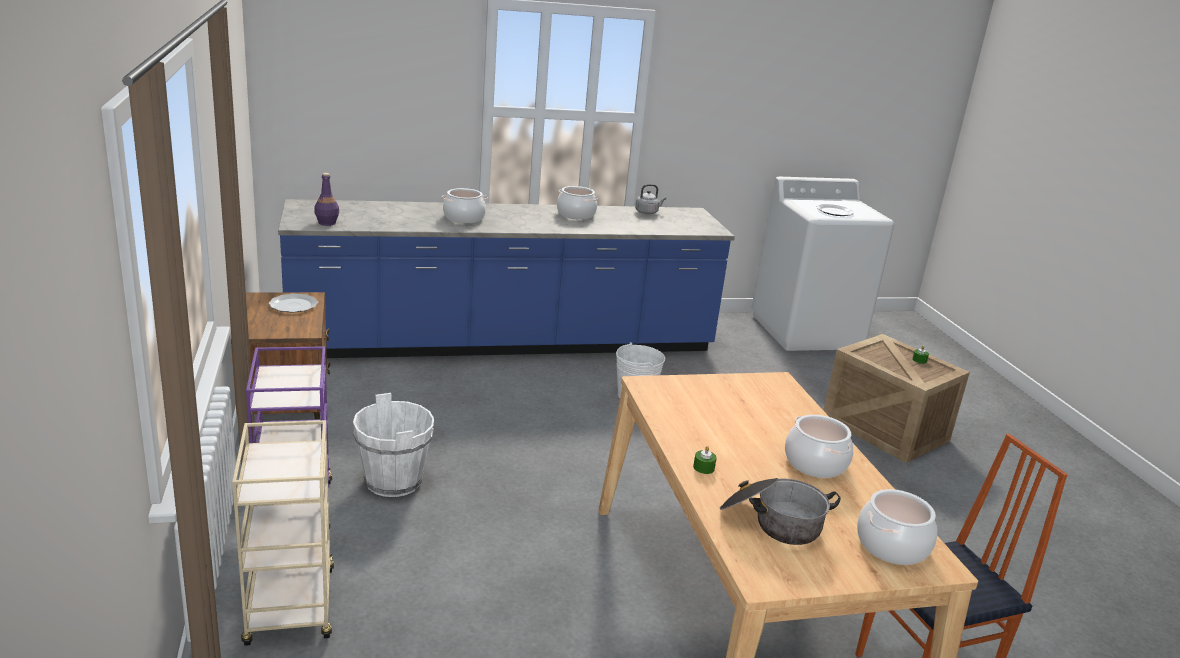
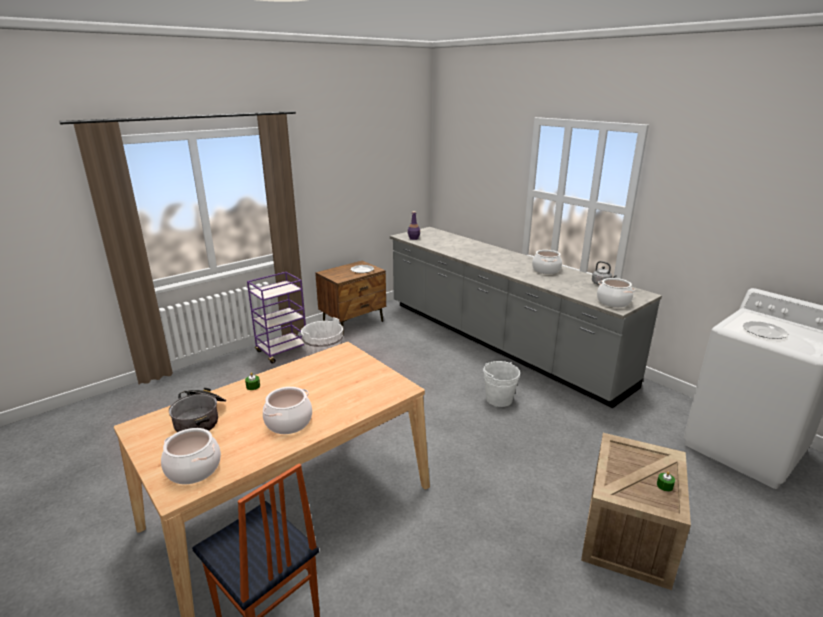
camera: 65 degrees right, 0 degrees up
beige cart [232,420,334,646] -> none
blue counter [278,199,735,358] -> grey counter [390,227,662,408]
cooking pot [442,188,488,223] -> cooking pot moved to [597,278,635,307]

